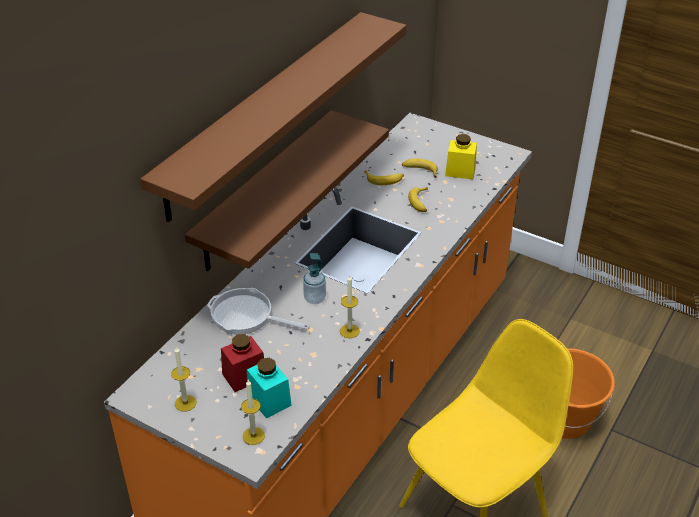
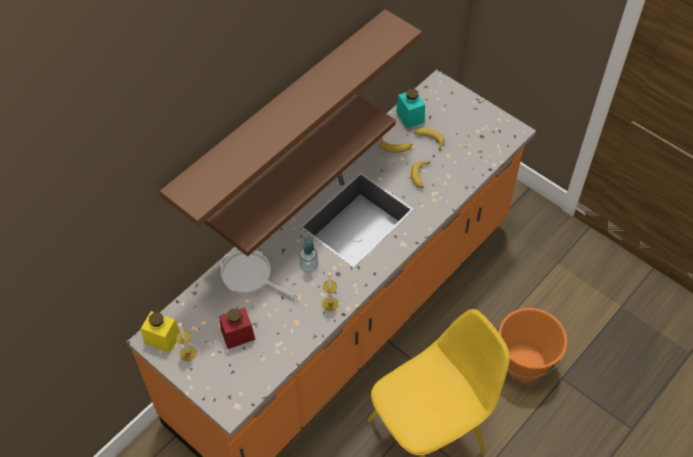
camera: 10 degrees right, 15 degrees up
candle [241,380,265,445] -> none
turquoise jar [247,358,292,419] -> turquoise jar moved to [396,89,425,129]
yellow jar [445,134,477,179] -> yellow jar moved to [141,311,180,353]

